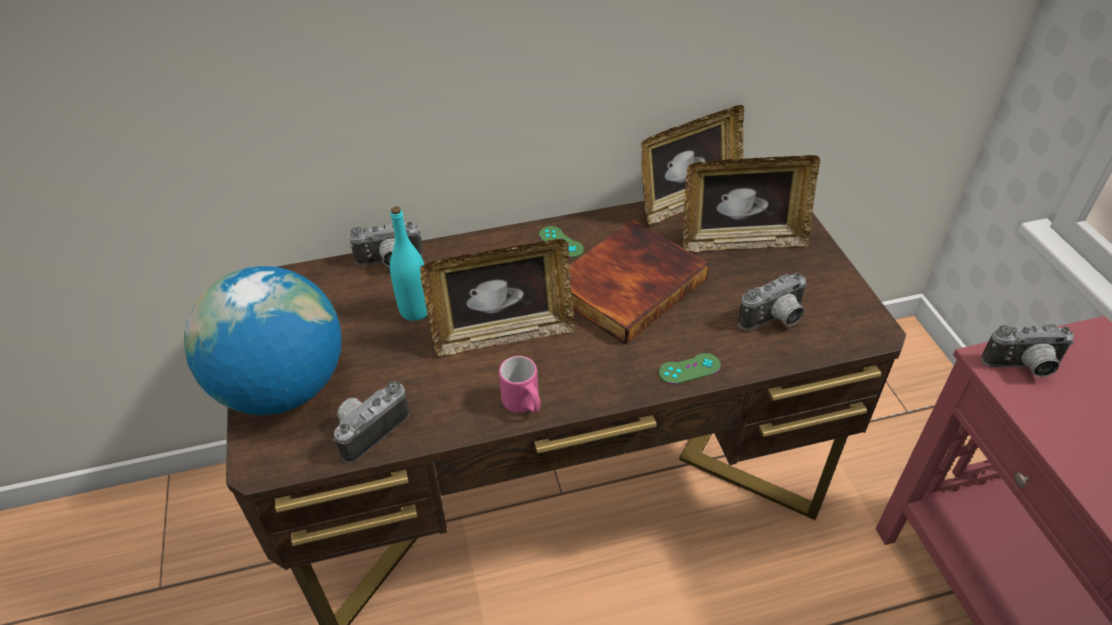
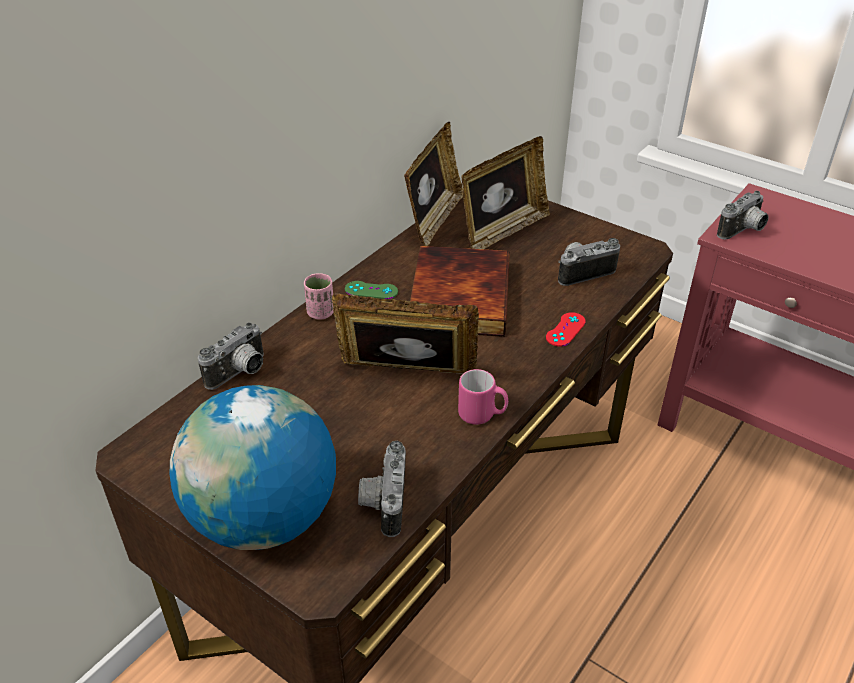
camera: 40 degrees left, 5 degrees down
turquoise bottle [390,206,427,321] -> none
picture frame [420,239,575,356] -> picture frame turned 120 degrees counterclockwise [332,293,479,374]
green game controller [659,353,721,385] -> red game controller [546,312,586,347]
camera [738,273,807,330] -> camera turned 135 degrees counterclockwise [558,238,620,286]
none -> pink cup [304,273,333,320]

